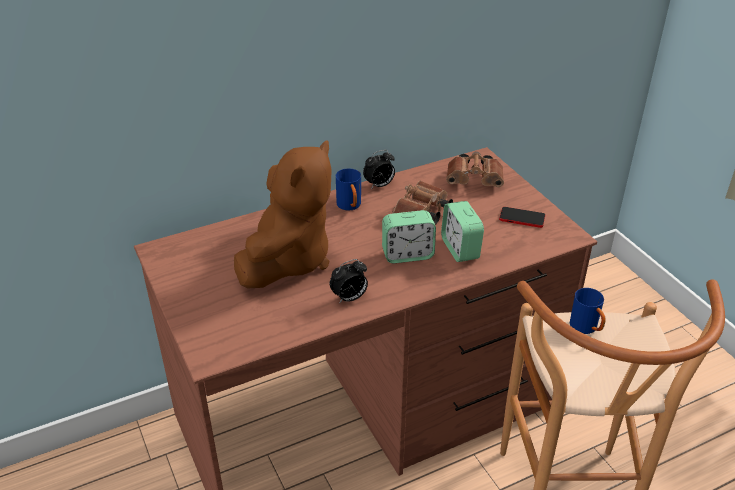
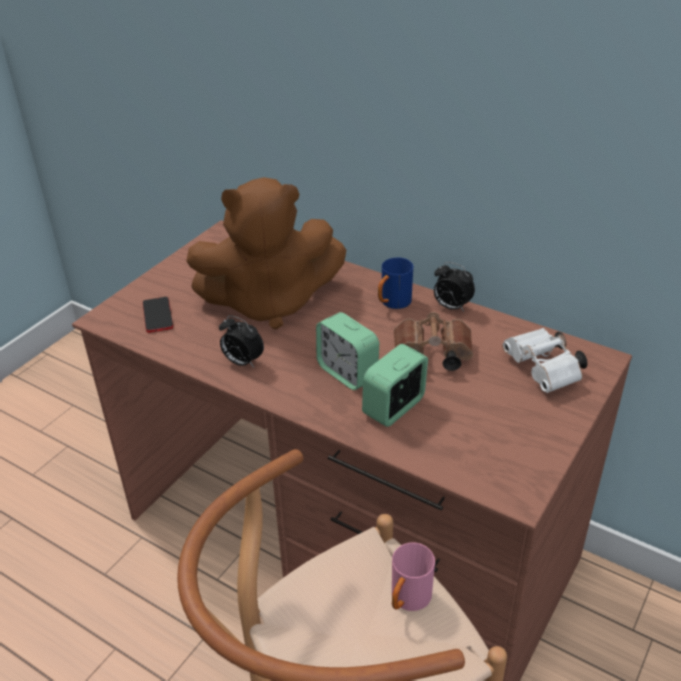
camera: 60 degrees right, 0 degrees up
brown binoculars [446,151,504,187] -> white binoculars [502,328,588,393]
phone [499,207,545,228] -> phone moved to [143,297,173,333]
blue mug [570,288,606,334] -> pink mug [392,542,435,611]

